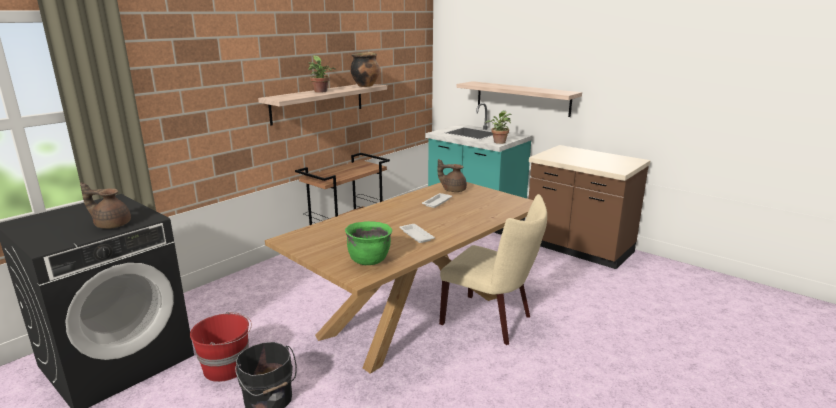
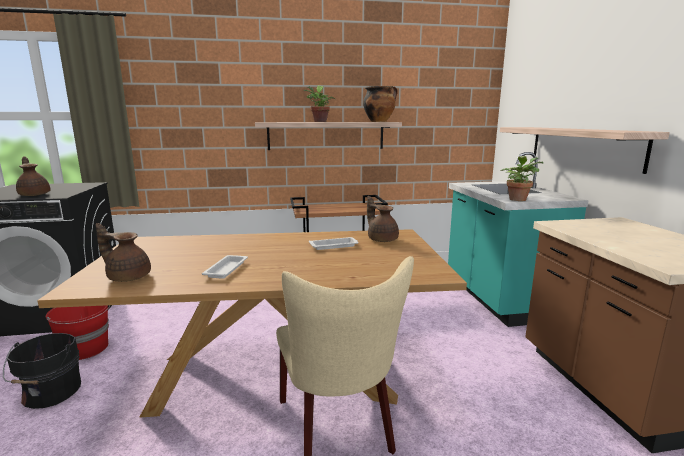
camera: 40 degrees right, 5 degrees down
green cooking pot [345,221,392,265] -> brown teapot [96,223,151,282]

